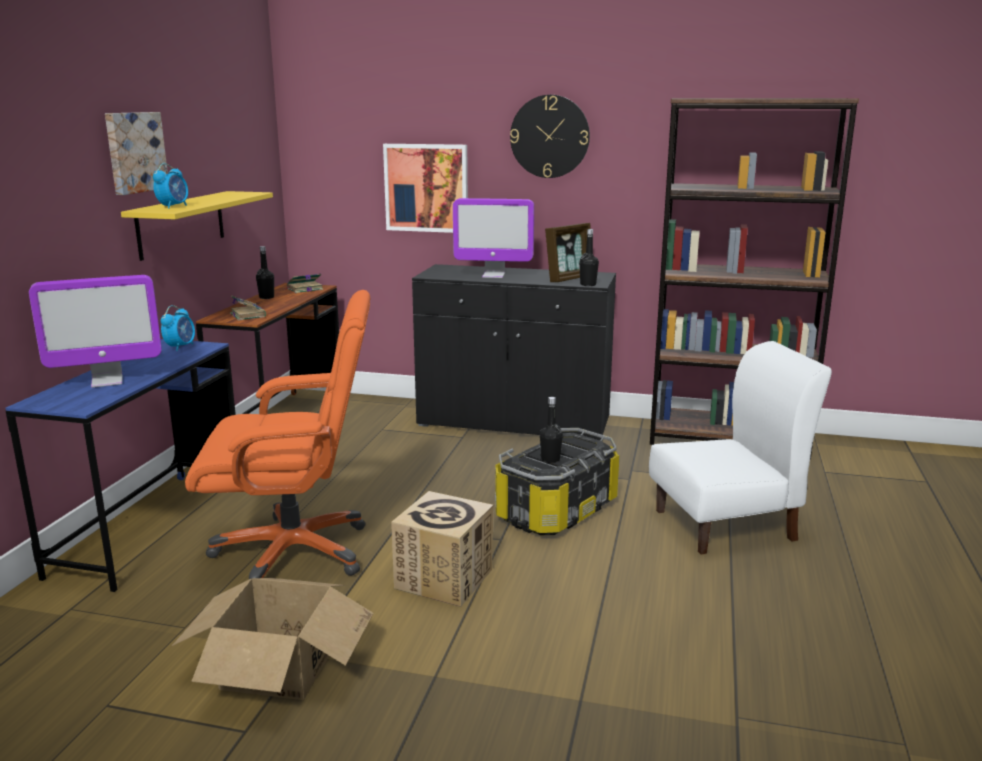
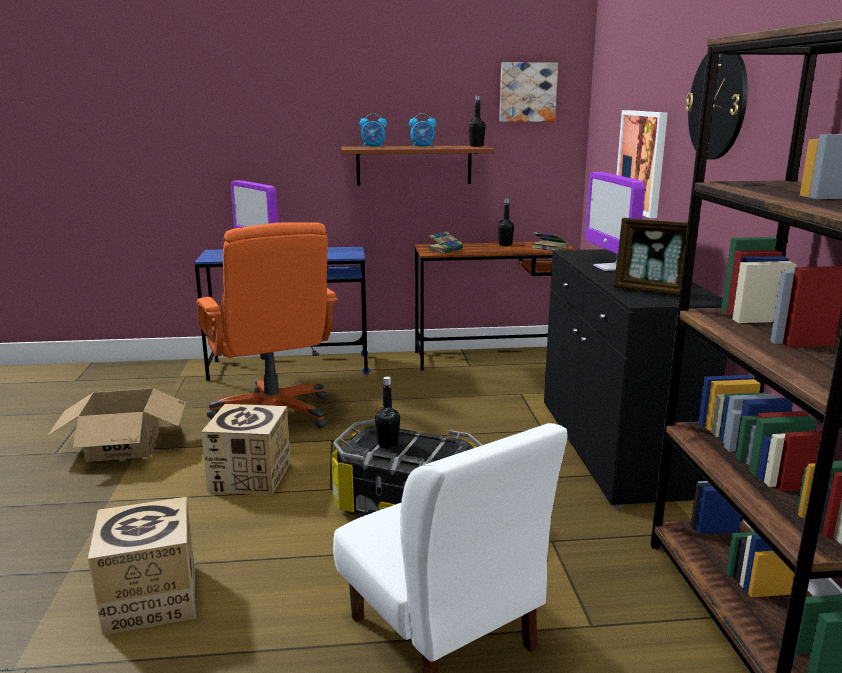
camera: 70 degrees right, 0 degrees up
picture [105,112,168,195] -> picture moved to [499,62,558,122]
yellow shelf [121,191,273,261] -> brown shelf [342,146,494,185]
alarm clock [161,305,195,351] -> alarm clock moved to [409,113,437,148]
black bottle [579,229,599,286] -> black bottle moved to [469,96,486,147]
none -> cardboard box [88,497,196,635]

